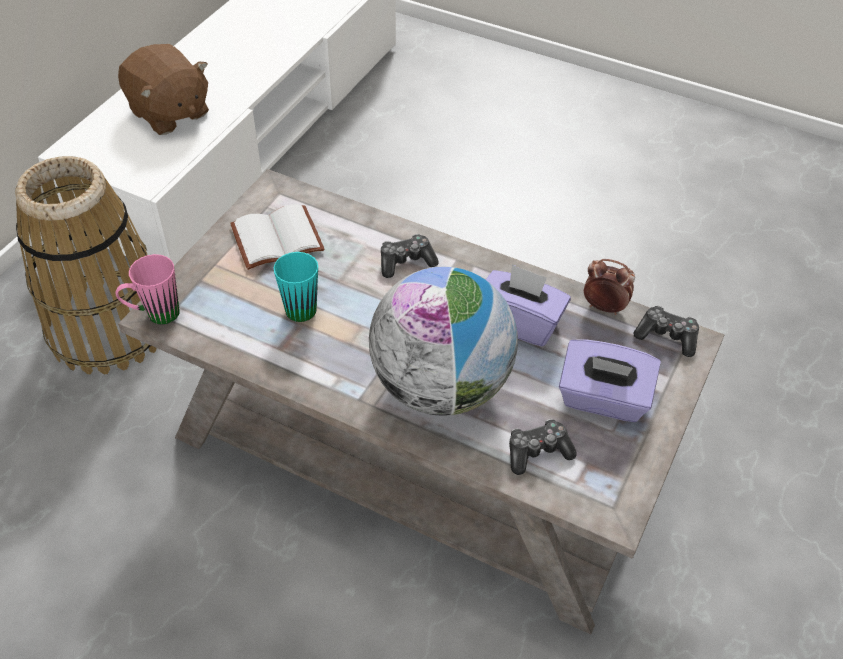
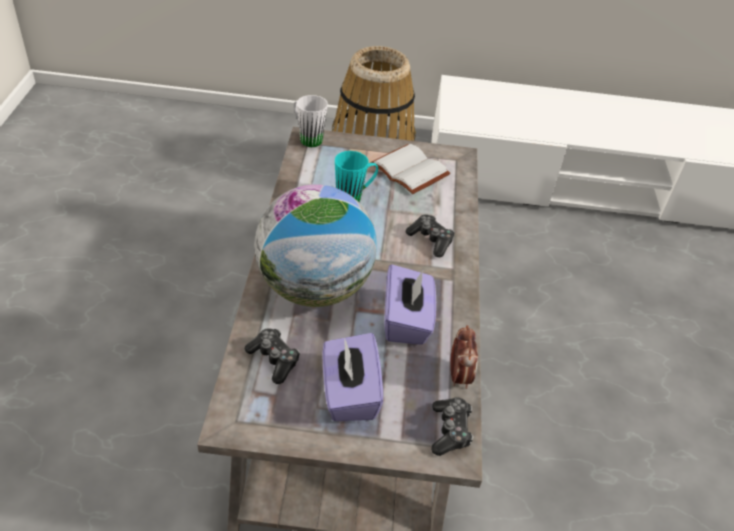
camera: 65 degrees right, 5 degrees down
pink mug [115,254,180,324] -> white mug [294,95,328,147]
brown plush toy [118,44,209,135] -> none

